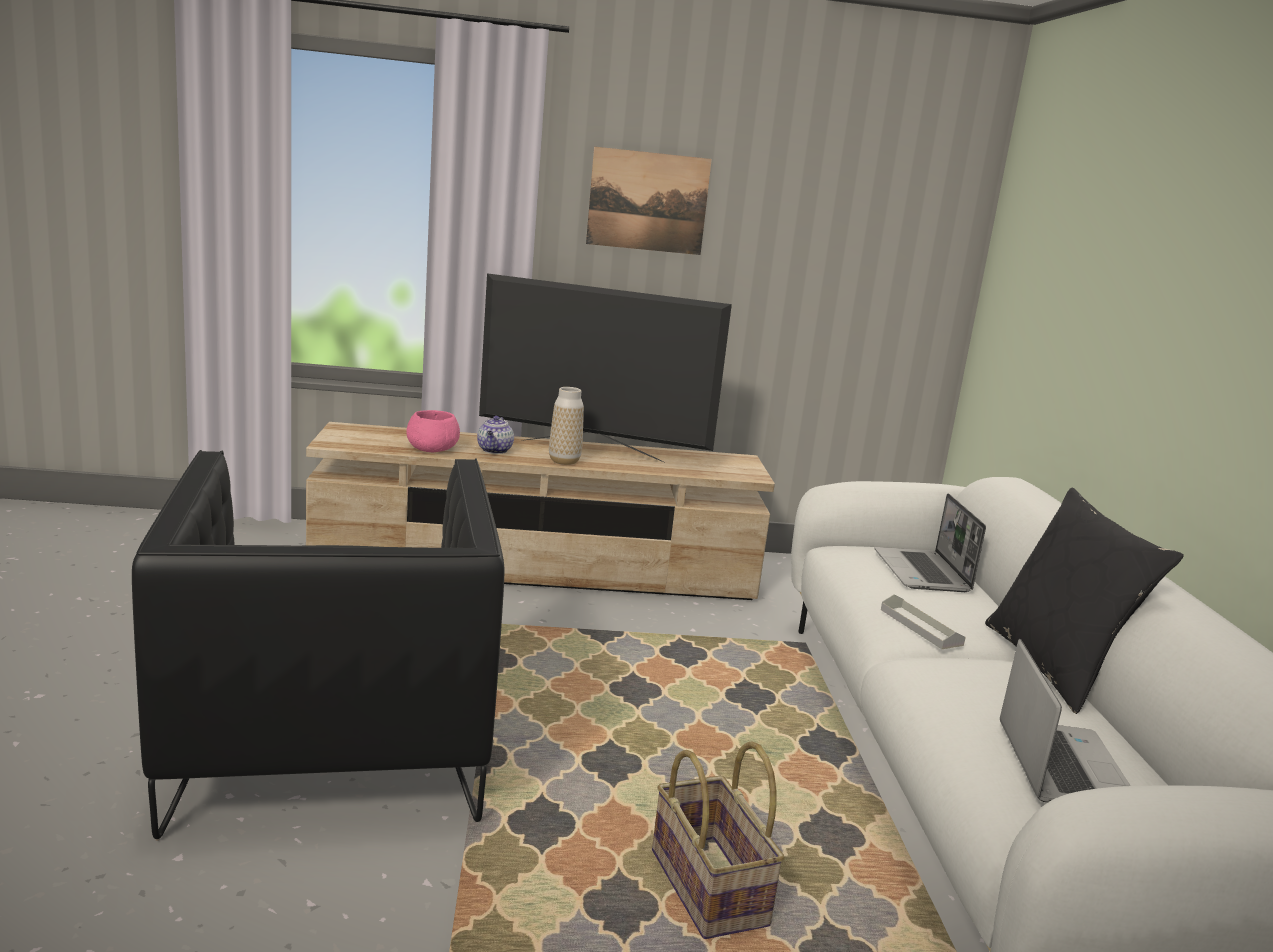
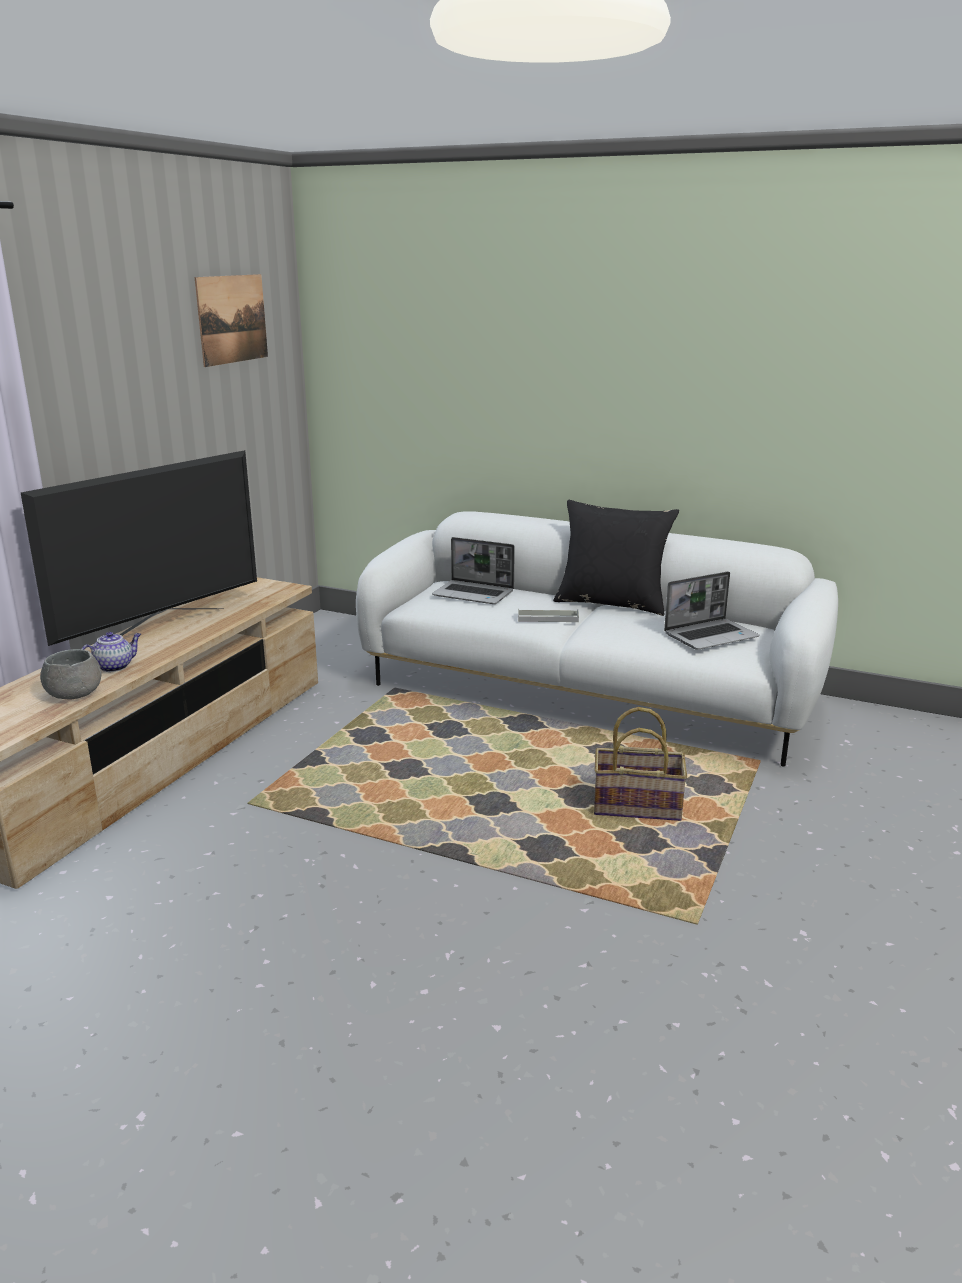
camera: 60 degrees left, 5 degrees up
black armchair [132,450,504,841] -> none
pink bowl [406,410,460,452] -> grey bowl [40,649,102,700]
teapot [477,416,514,454] -> teapot turned 75 degrees counterclockwise [82,632,141,672]
vase [549,387,584,465] -> none
picture [586,147,712,255] -> picture moved to [195,274,268,367]
laptop [1000,639,1130,802] -> laptop turned 120 degrees clockwise [664,571,759,649]

